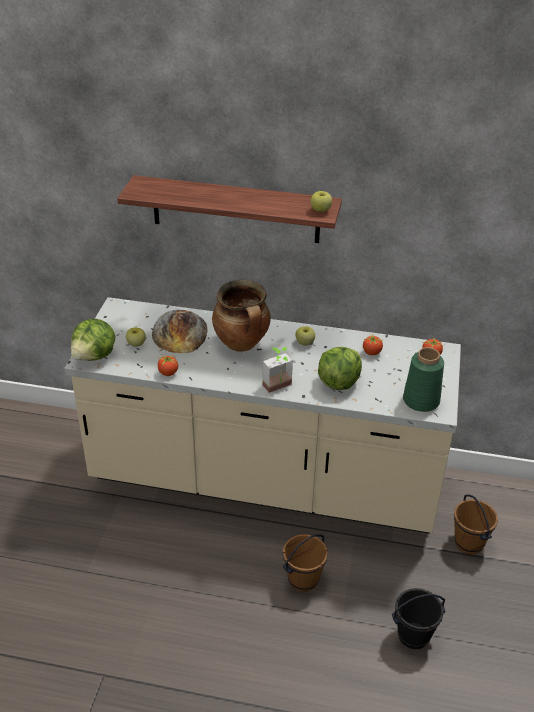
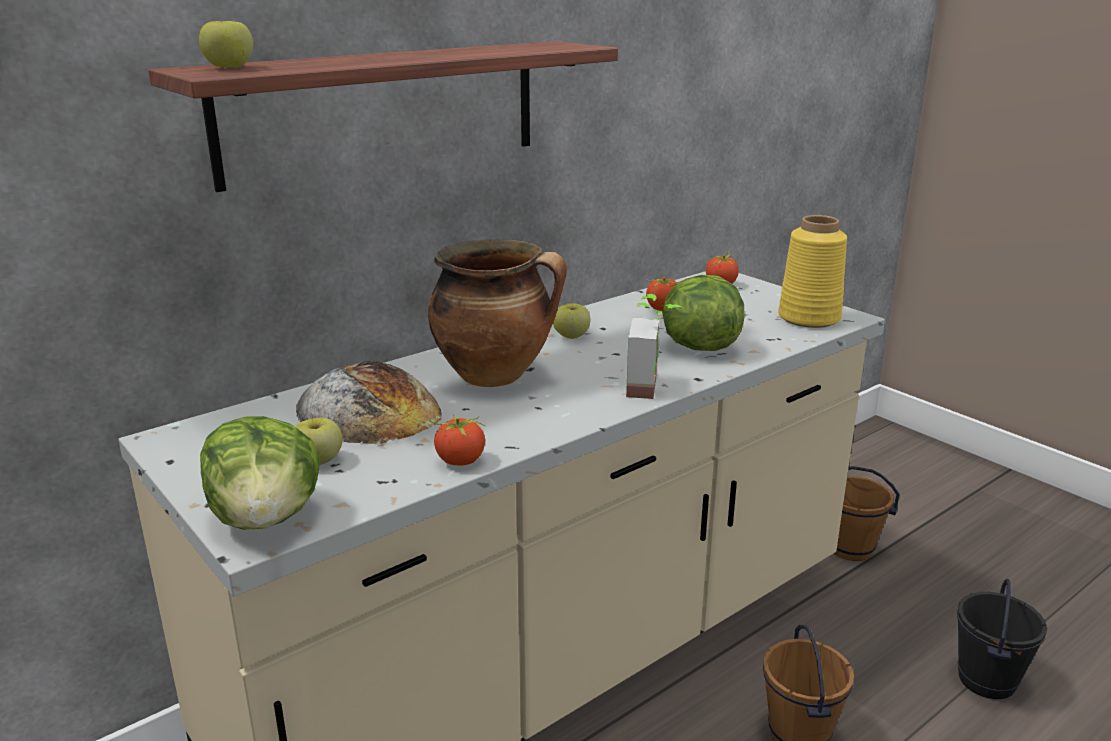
camera: 50 degrees left, 15 degrees down
apple [310,191,332,212] -> apple moved to [199,21,253,68]
green vase [403,347,444,412] -> yellow vase [778,215,847,328]

